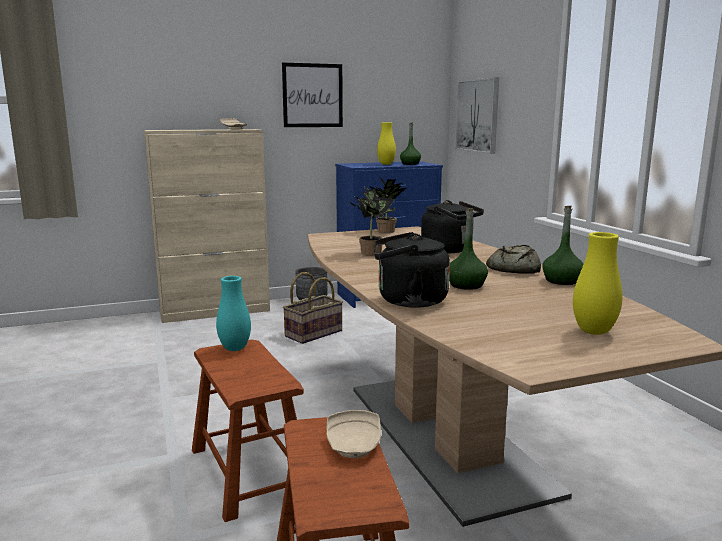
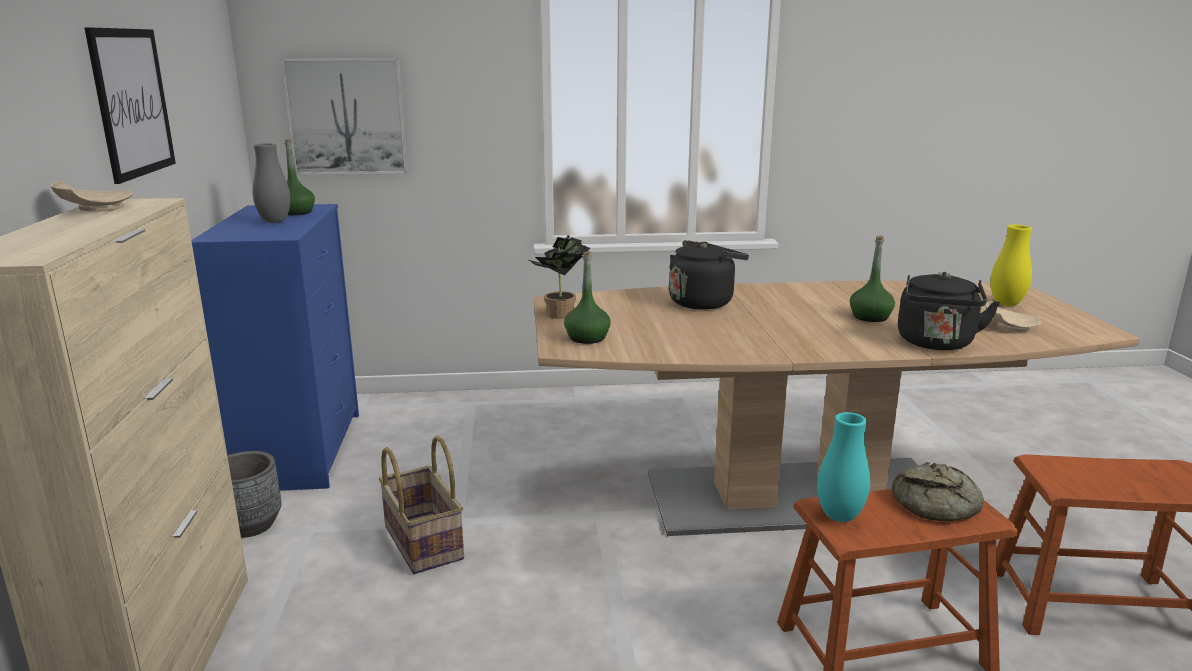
camera: 75 degrees left, 5 degrees up
beige plate [326,410,381,458] -> beige plate moved to [986,301,1041,332]
potted plant [349,189,395,256] -> none
yellow vase [377,122,396,165] -> grey vase [252,143,291,223]
bread [486,245,541,274] -> bread moved to [892,462,984,521]
green bottle [542,206,584,285] -> green bottle moved to [564,251,611,344]

